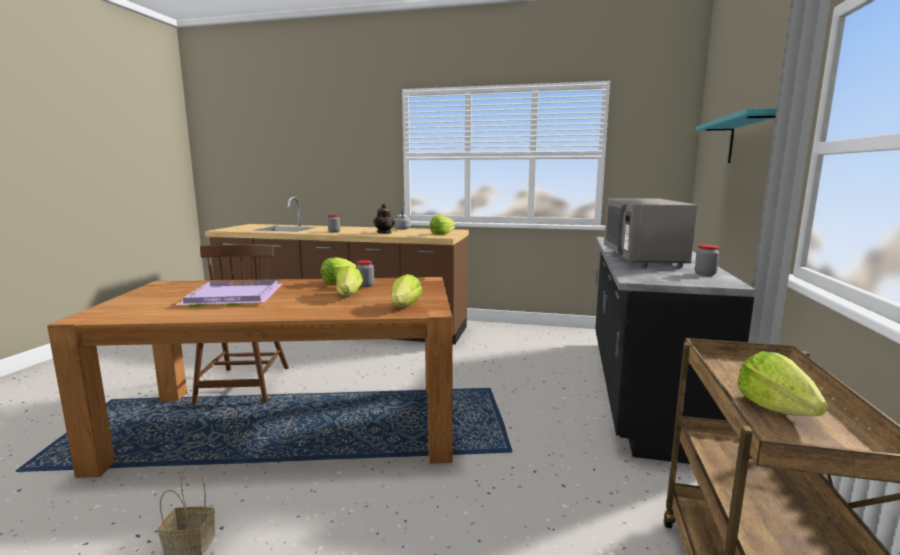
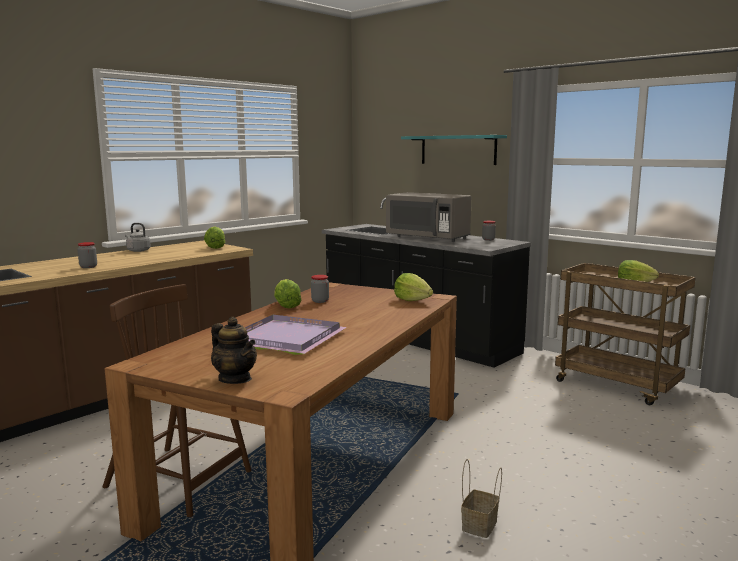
camera: 60 degrees left, 0 degrees up
lettuce [336,266,363,296] -> none
teapot [373,204,395,234] -> teapot moved to [211,317,257,384]

